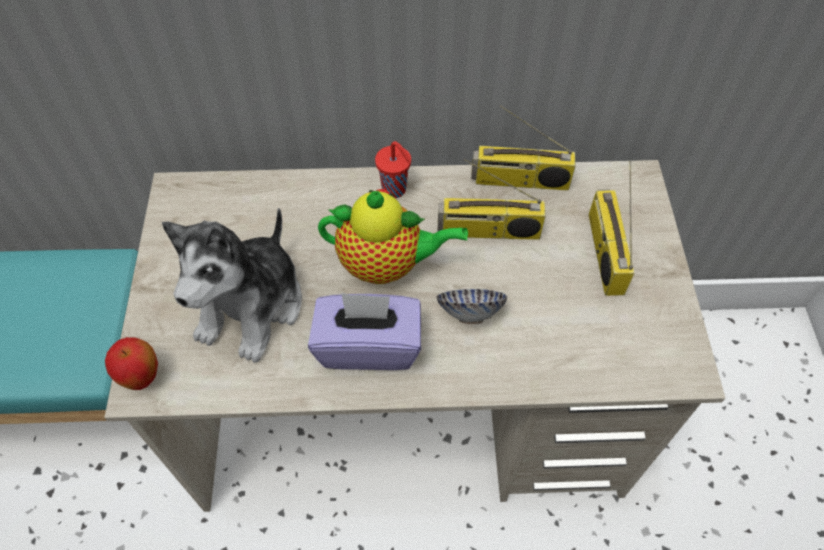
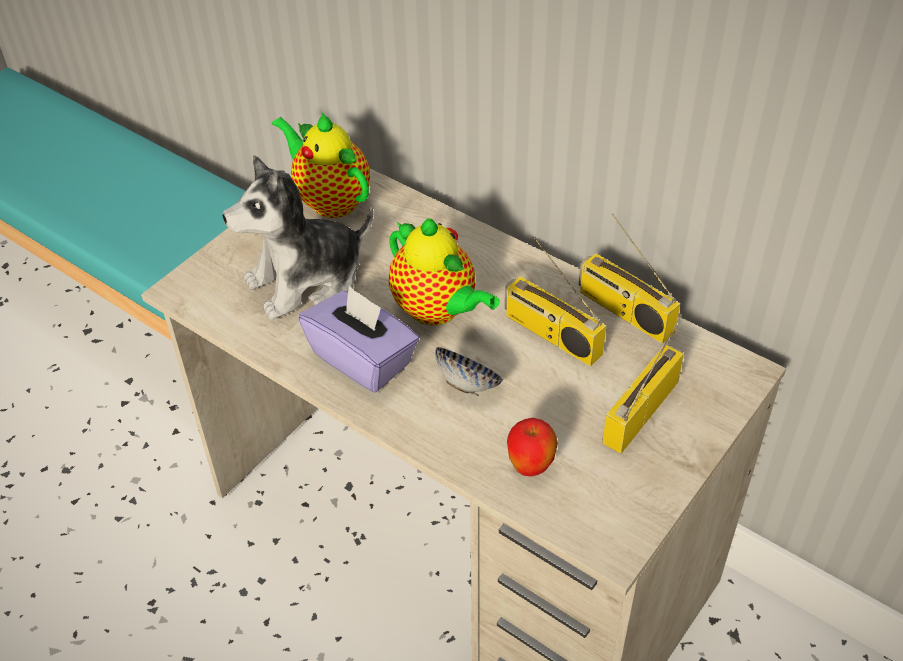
camera: 40 degrees right, 10 degrees down
apple [105,337,158,390] -> apple moved to [507,418,558,476]
red cup [375,141,411,198] -> none
none -> teapot [272,111,370,218]

